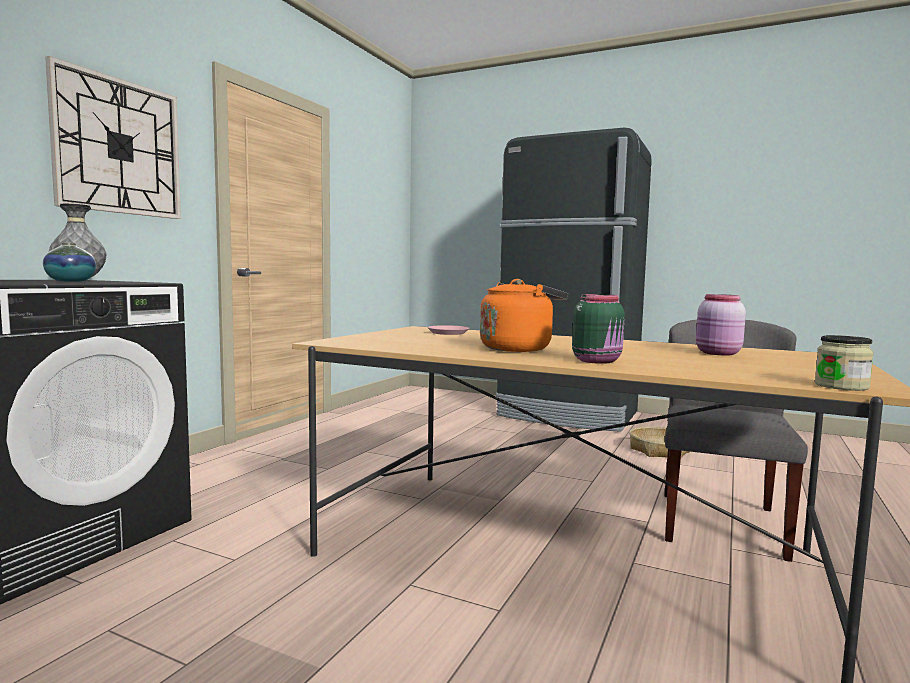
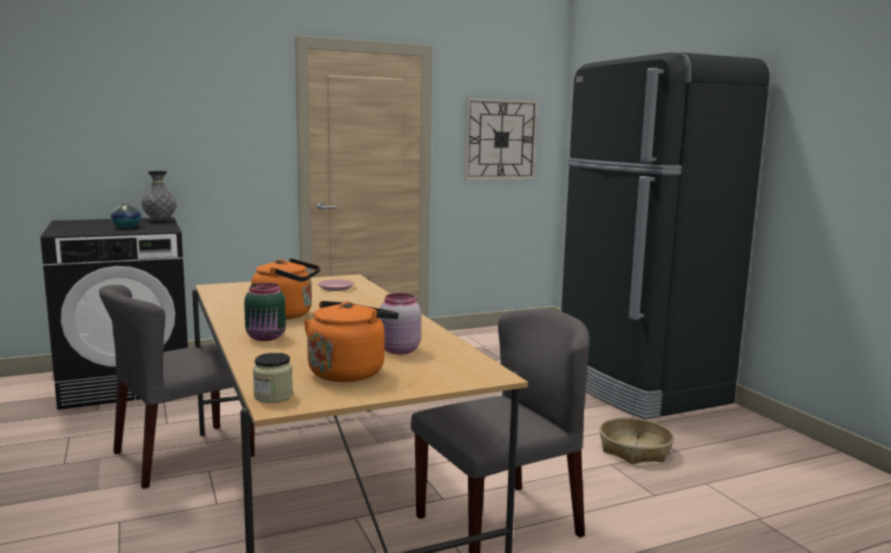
camera: 40 degrees right, 5 degrees up
wall clock [45,56,181,219] -> wall clock moved to [464,98,538,180]
none -> grey chair [99,285,254,489]
none -> orange kettle [304,301,399,382]

